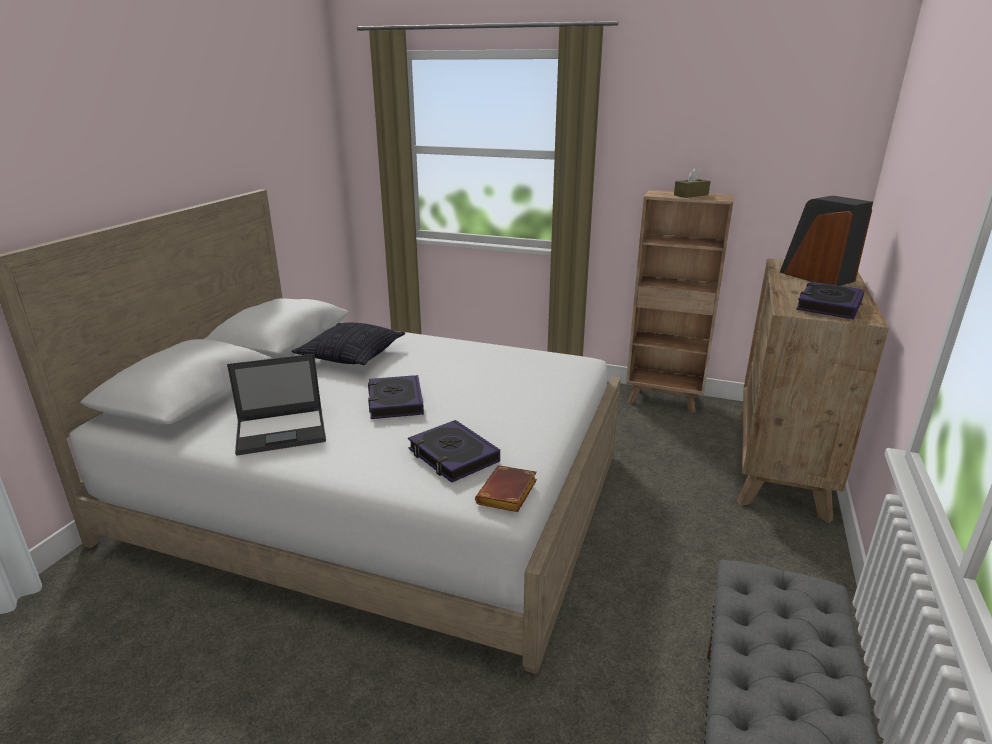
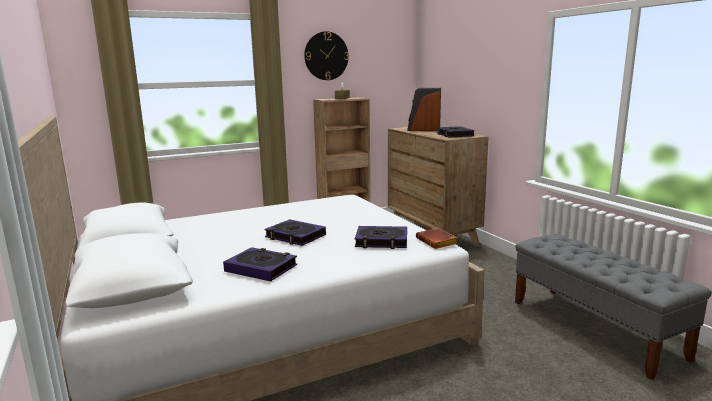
camera: 45 degrees left, 10 degrees down
laptop [227,354,326,455] -> book [223,247,297,282]
pillow [291,323,405,365] -> none
none -> wall clock [304,31,349,80]

